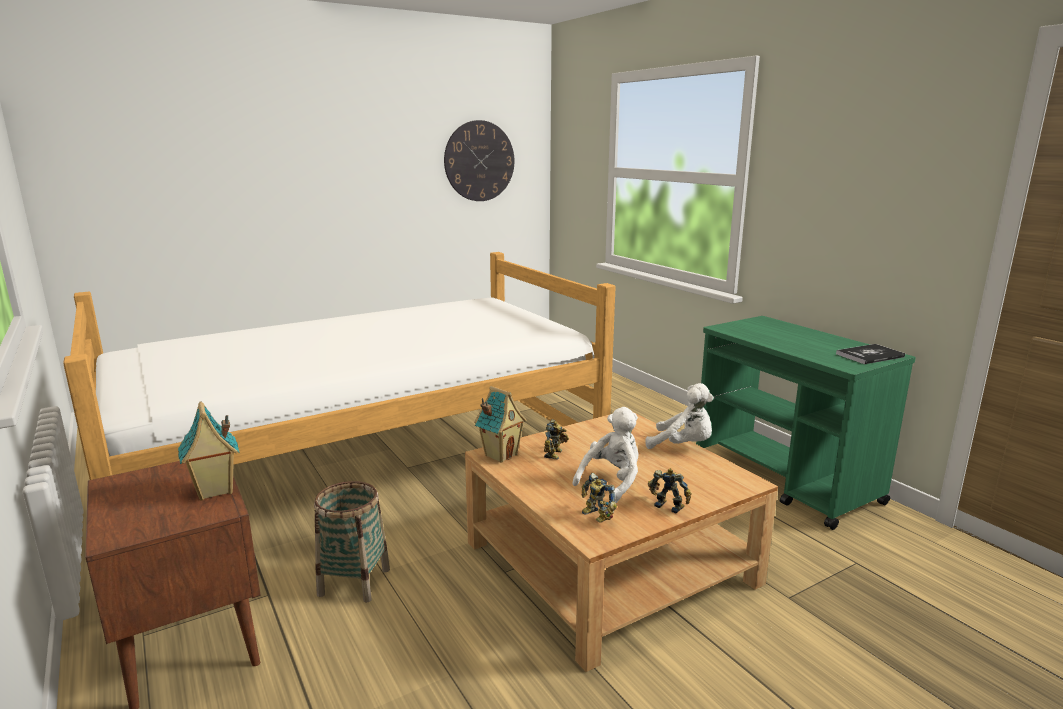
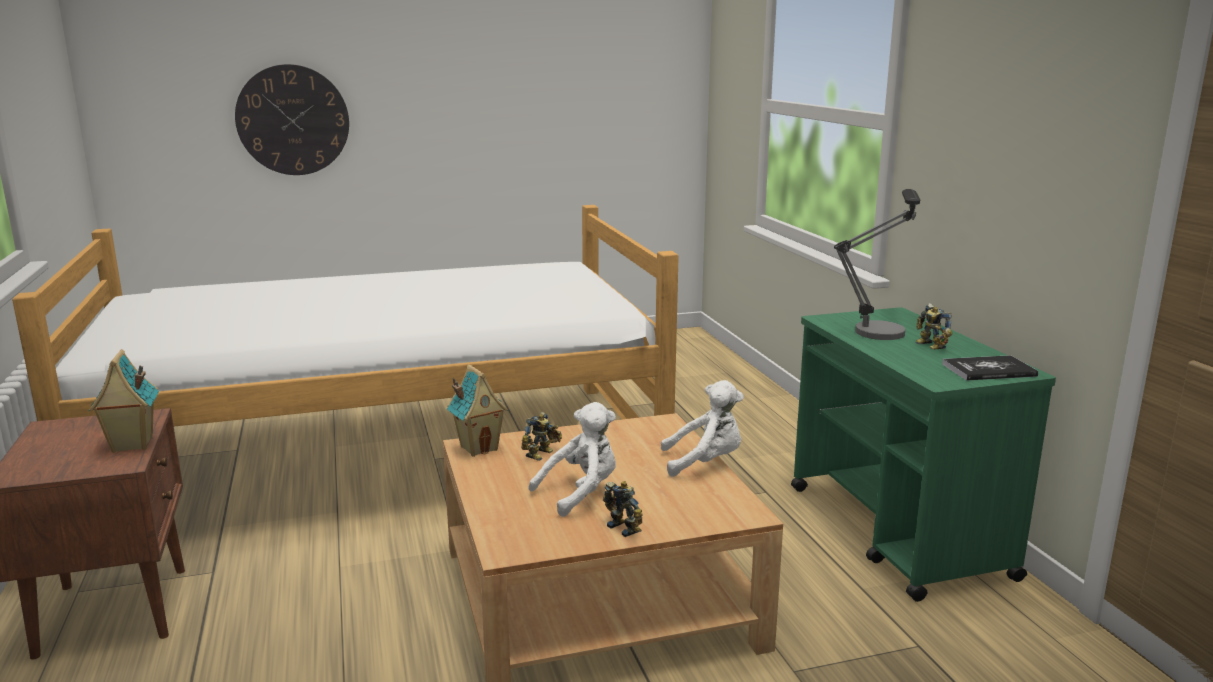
camera: 15 degrees right, 0 degrees up
basket [314,481,390,603] -> none
wall clock [444,120,514,201] -> wall clock moved to [235,64,349,175]
toy robot [582,473,617,523] -> toy robot moved to [916,303,952,350]
white plush toy [645,383,714,449] -> white plush toy turned 45 degrees counterclockwise [661,380,743,477]
none -> table lamp [834,189,920,340]

